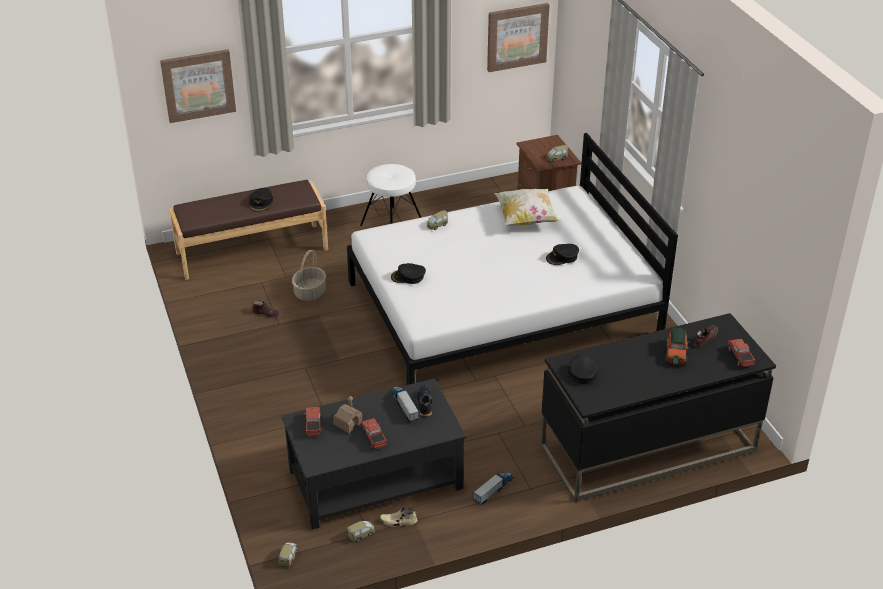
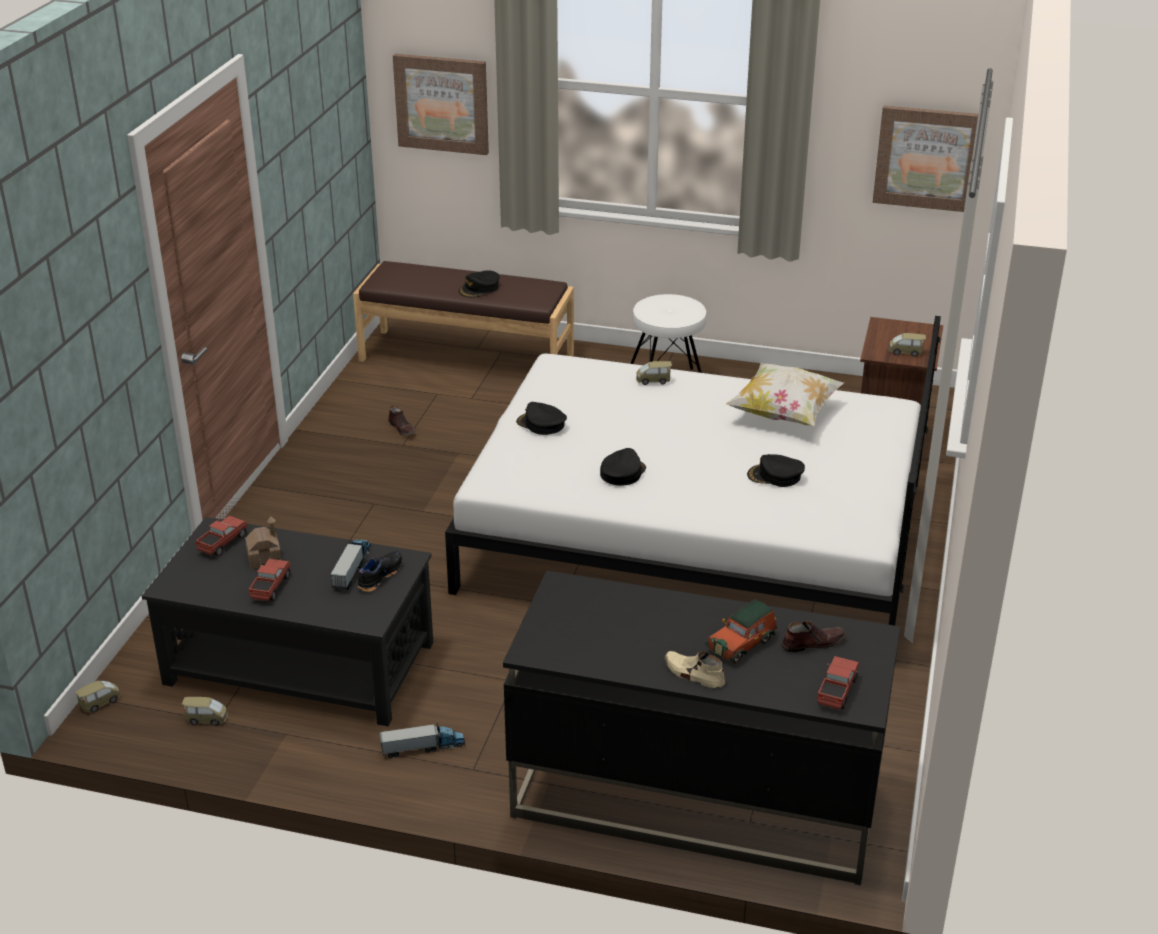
camera: 35 degrees right, 5 degrees down
basket [292,250,326,301] -> none
beige shoe [379,508,417,527] -> beige shoe moved to [664,651,725,688]
black cap [568,354,598,384] -> black cap moved to [600,448,646,485]

